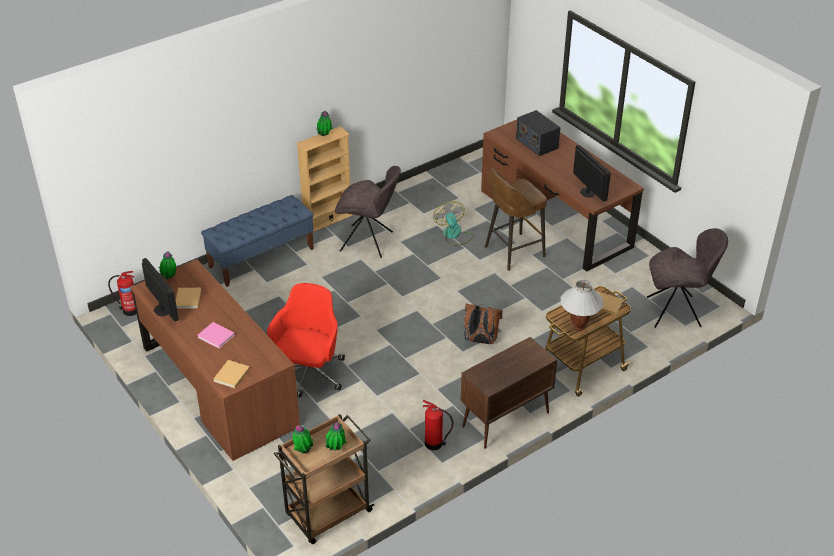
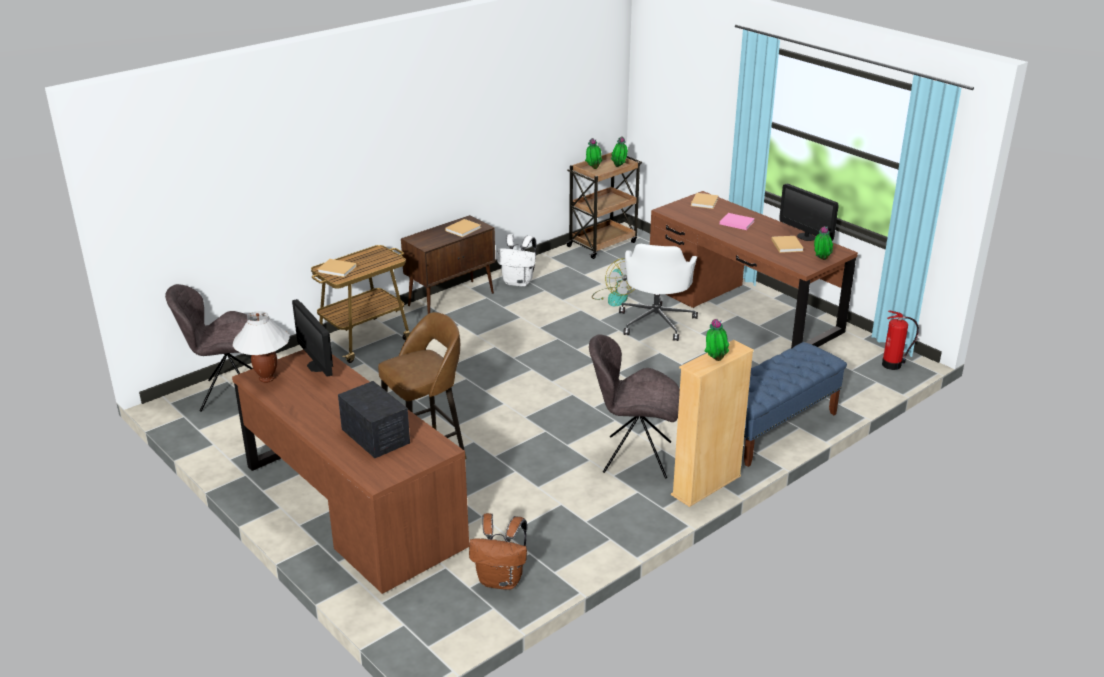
camera: 175 degrees right, 10 degrees down
red office chair [267,283,345,397] -> white office chair [619,244,698,341]
fire extinguisher [422,400,453,450] -> white backpack [497,234,537,287]
fan [433,201,474,246] -> fan moved to [592,258,635,307]
brown backpack [464,304,503,344] -> brown backpack moved to [469,513,527,590]
white table lamp [561,280,604,331] -> white table lamp moved to [232,311,290,383]
none -> beige book [445,219,481,237]

